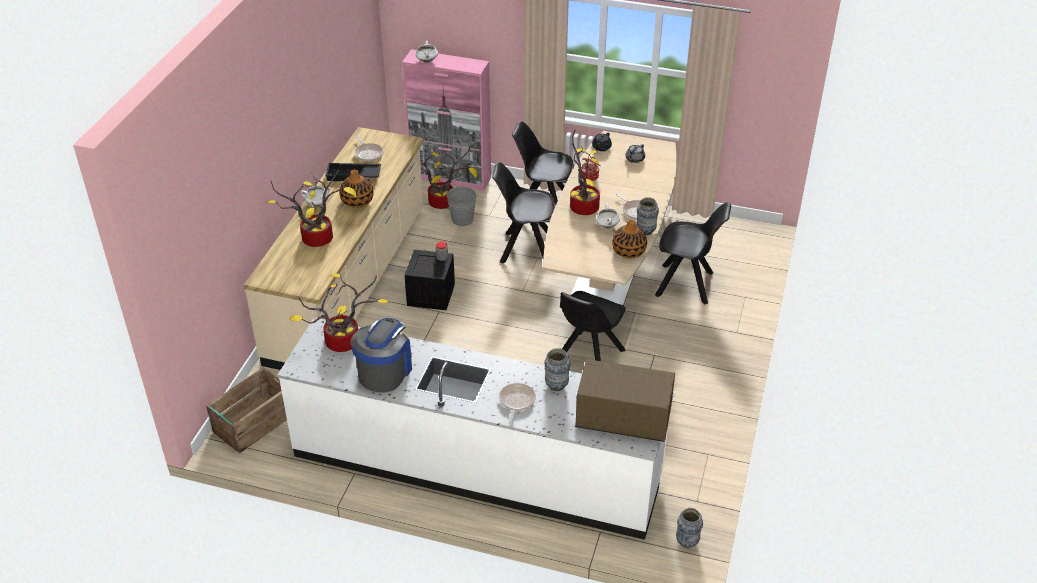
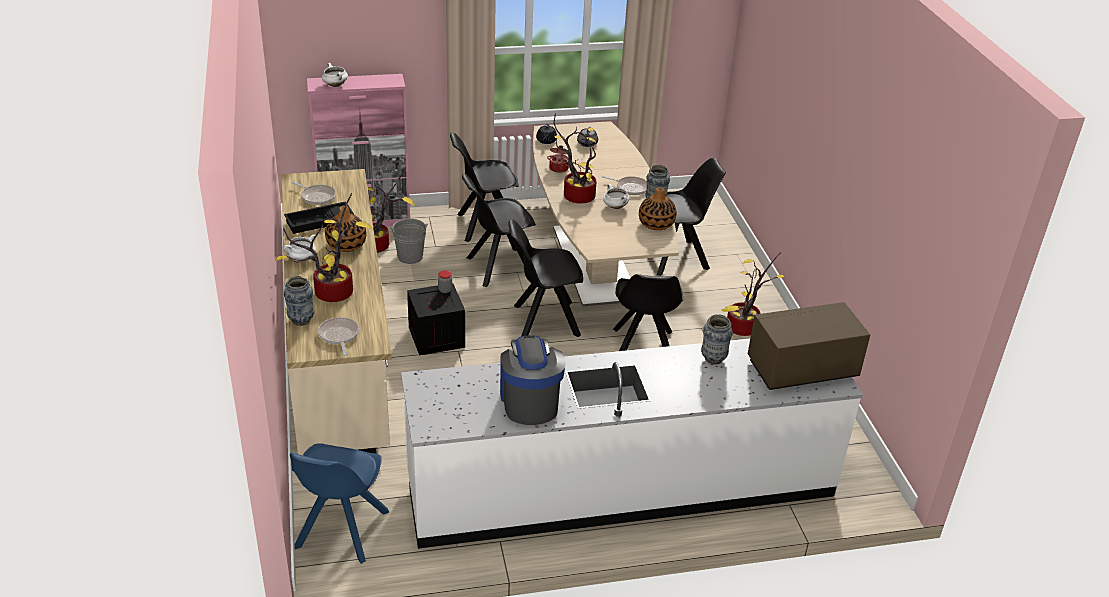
camera: 30 degrees left, 5 degrees down
crate [206,367,287,453] -> blue chair [290,443,389,564]
potted plant [289,273,390,352] -> potted plant moved to [722,252,785,336]
frying pan [499,383,536,424] -> frying pan moved to [318,317,359,355]
vase [676,508,703,548] -> vase moved to [284,276,314,326]
none -> black chair [508,219,583,337]

